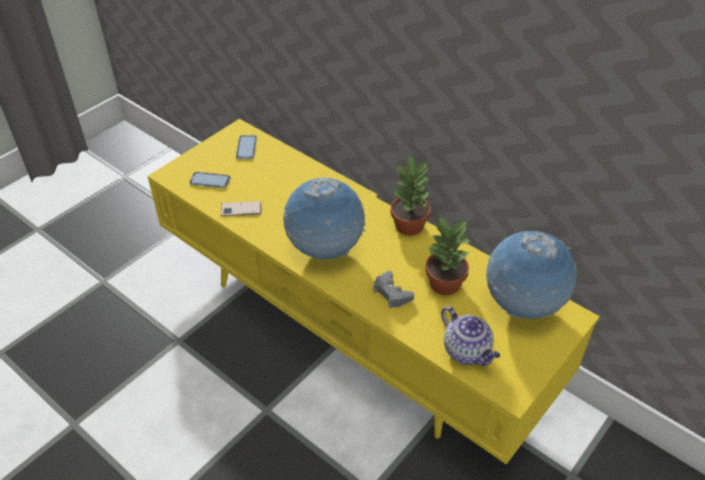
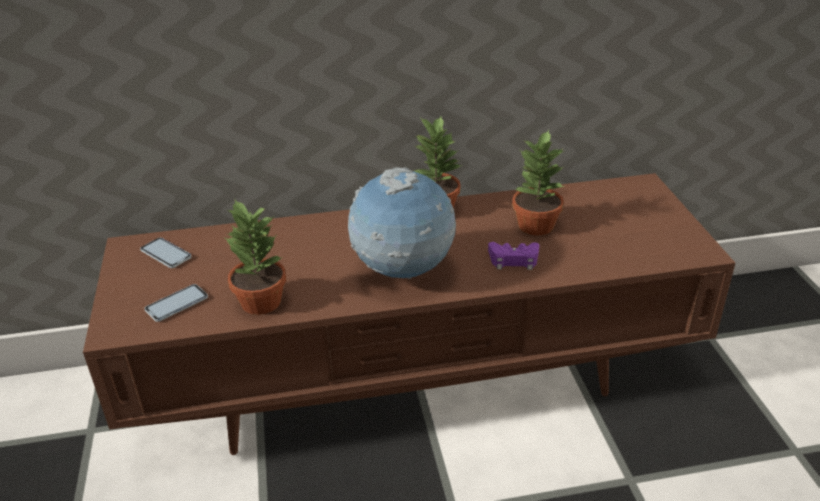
camera: 50 degrees left, 10 degrees down
yellow tv stand [148,119,600,464] -> brown tv stand [83,173,735,455]
phone [221,201,261,216] -> potted plant [225,200,286,315]
grey game controller [373,271,414,308] -> purple game controller [488,242,539,270]
teapot [441,306,500,366] -> none
globe [486,231,577,319] -> none

